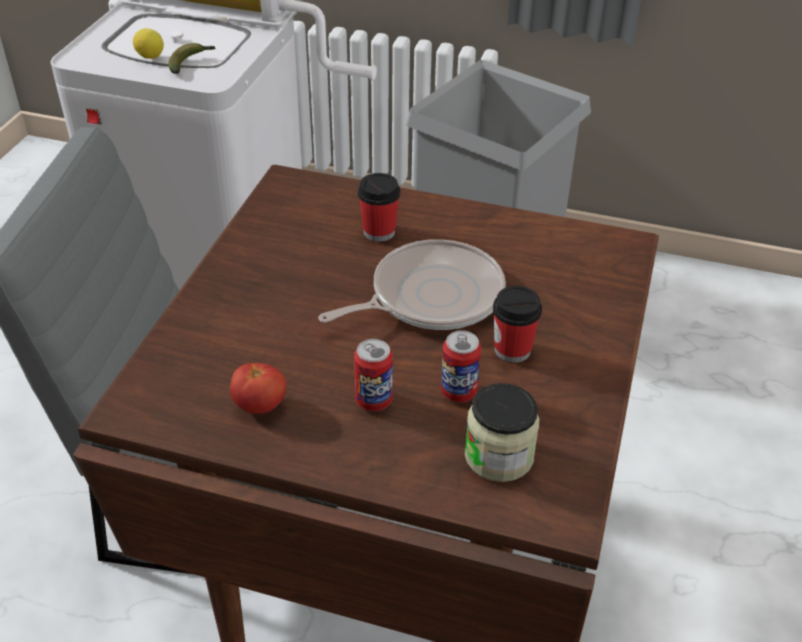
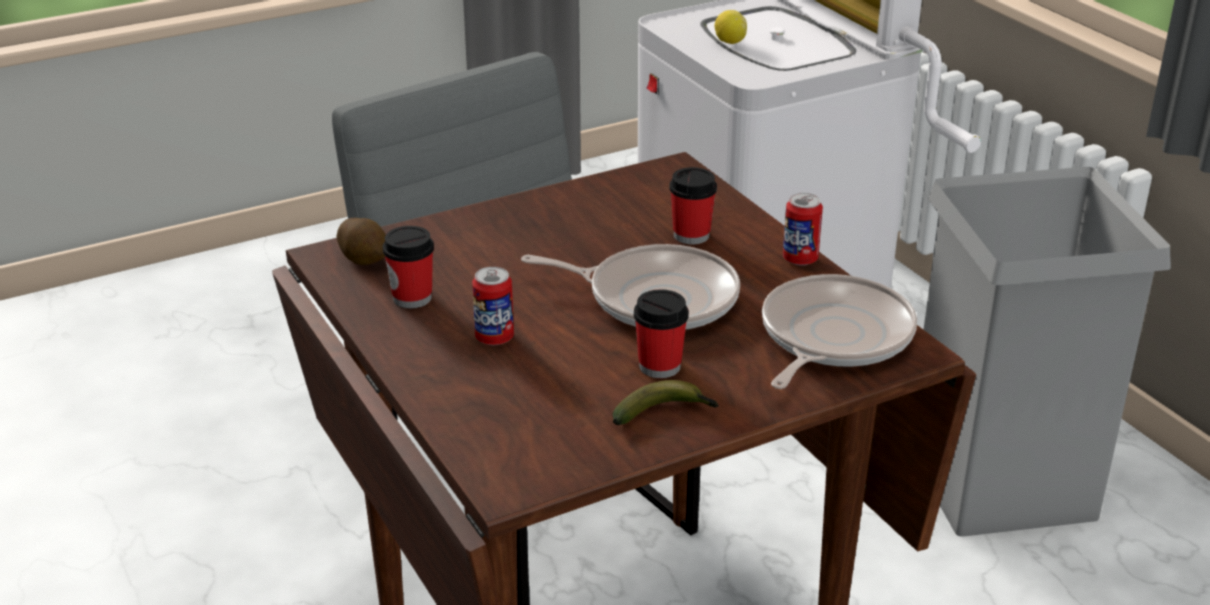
camera: 45 degrees right, 10 degrees down
banana [168,43,216,74] -> banana moved to [613,380,719,425]
tomato [230,363,286,414] -> cup [383,226,434,308]
can [441,330,481,402] -> can moved to [783,193,823,266]
jar [465,383,539,482] -> none
none -> potato [336,218,386,265]
none -> frying pan [762,274,917,389]

